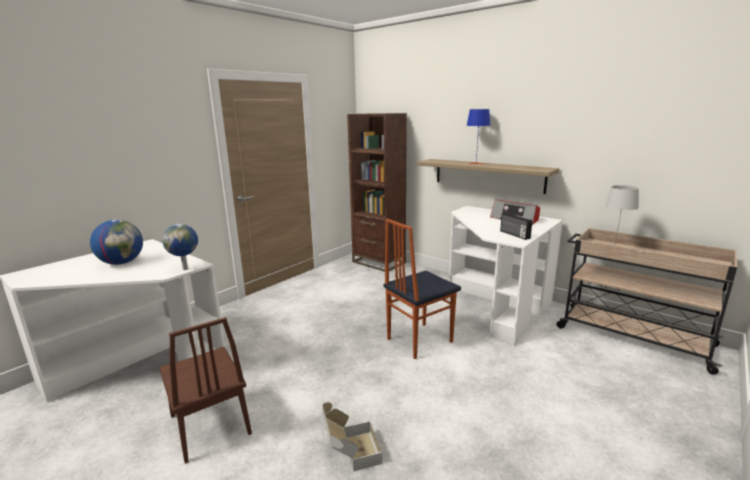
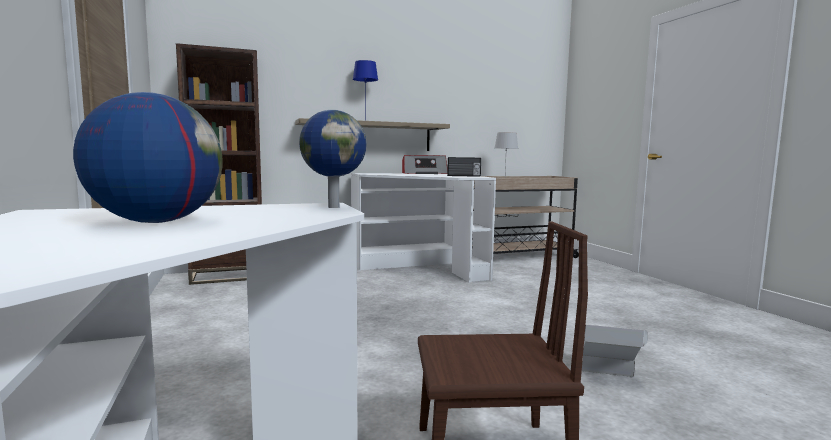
camera: 60 degrees left, 10 degrees down
chair [384,219,461,359] -> none

